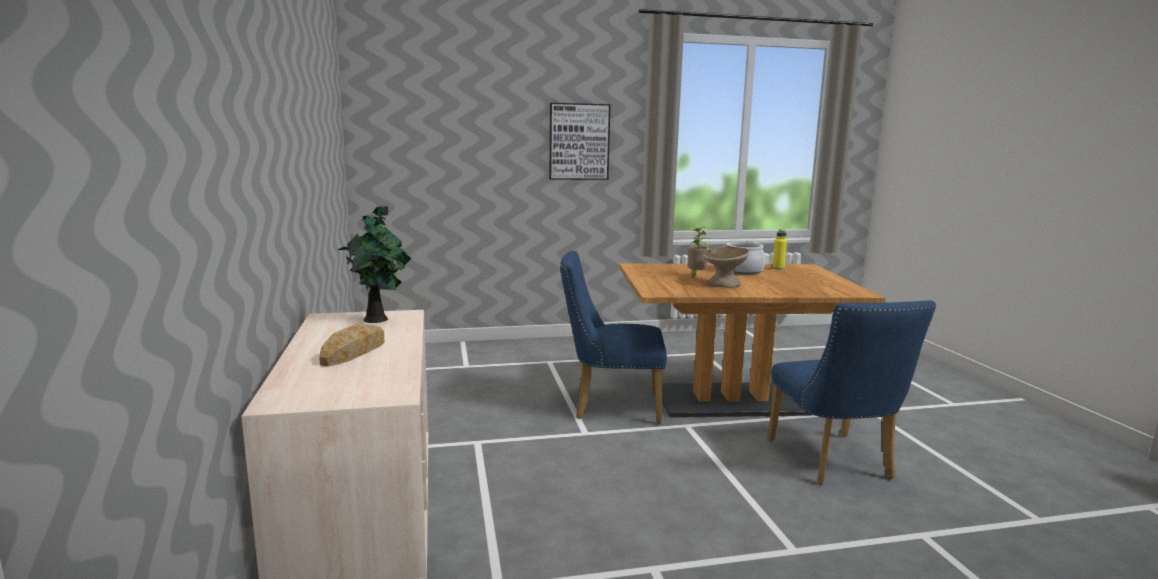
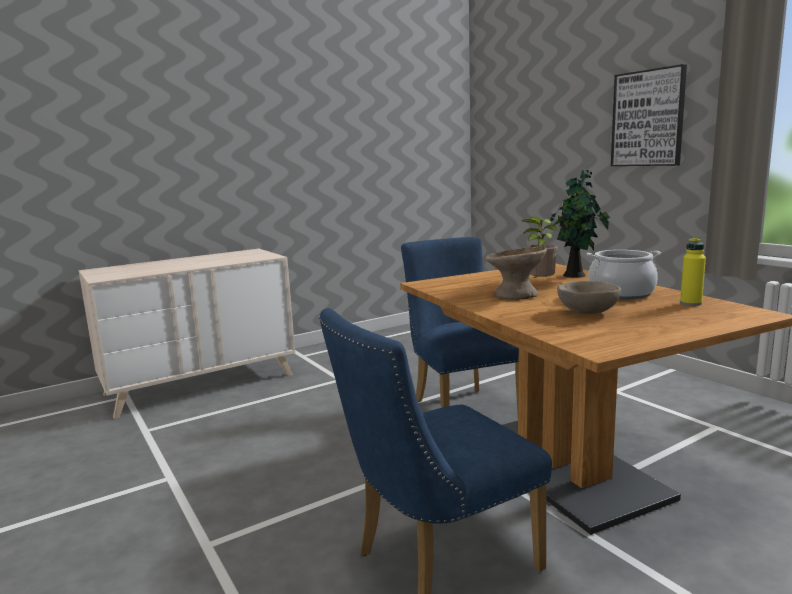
camera: 70 degrees right, 0 degrees up
bread [319,323,385,367] -> none
potted plant [338,206,411,323] -> potted plant moved to [550,169,610,278]
none -> beige bowl [557,281,621,314]

